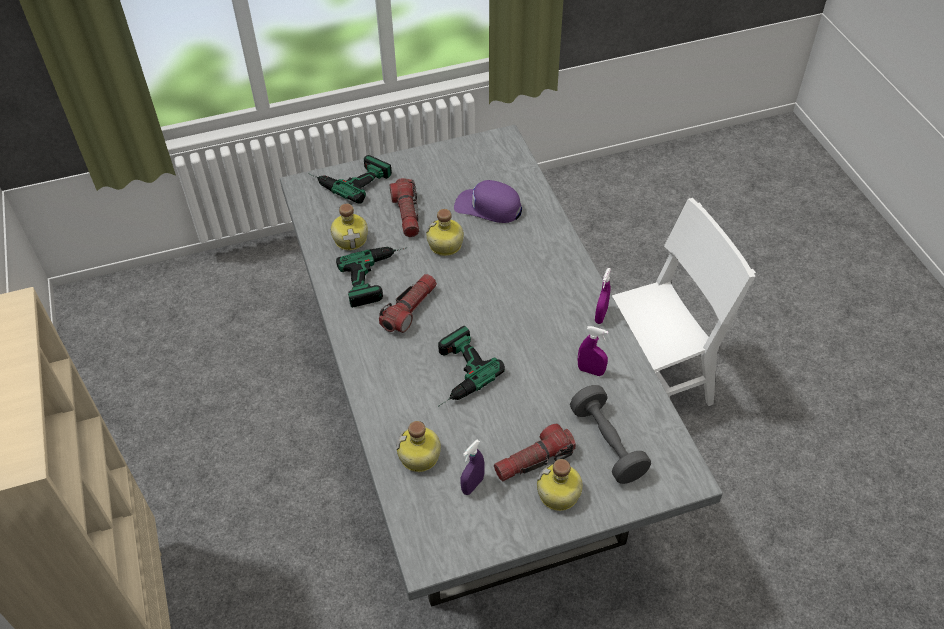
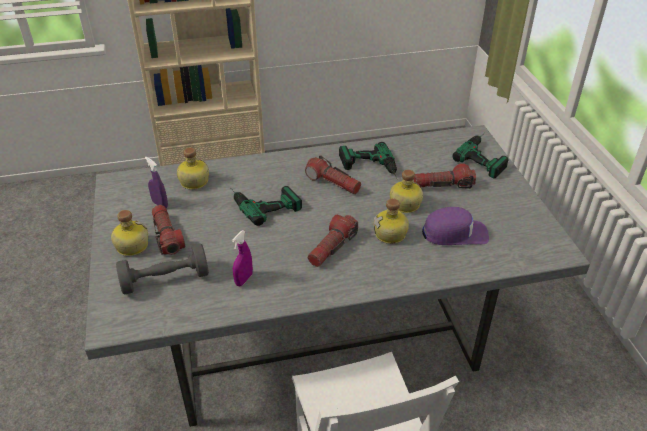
camera: 95 degrees right, 10 degrees down
bottle [331,204,368,250] -> bottle moved to [373,198,409,244]
purple cap [454,180,522,223] -> purple cap turned 60 degrees clockwise [422,207,489,245]
purple spray bottle [595,268,611,324] -> none
none -> flashlight [308,214,358,267]

